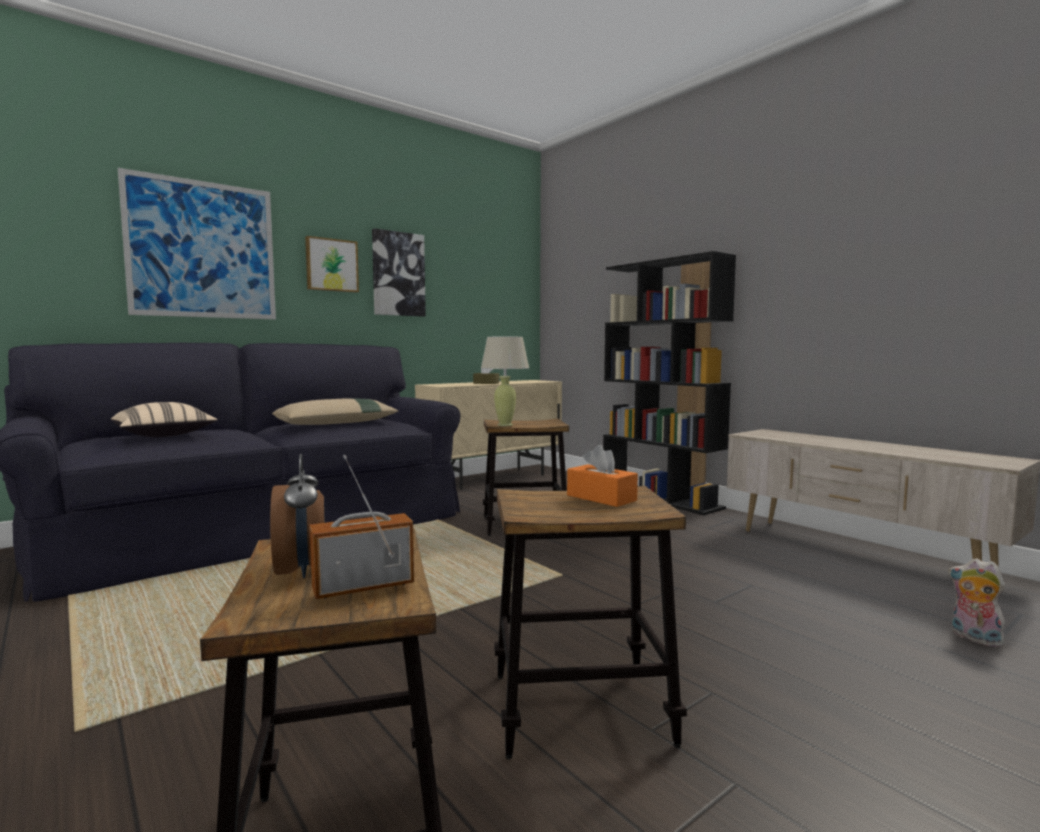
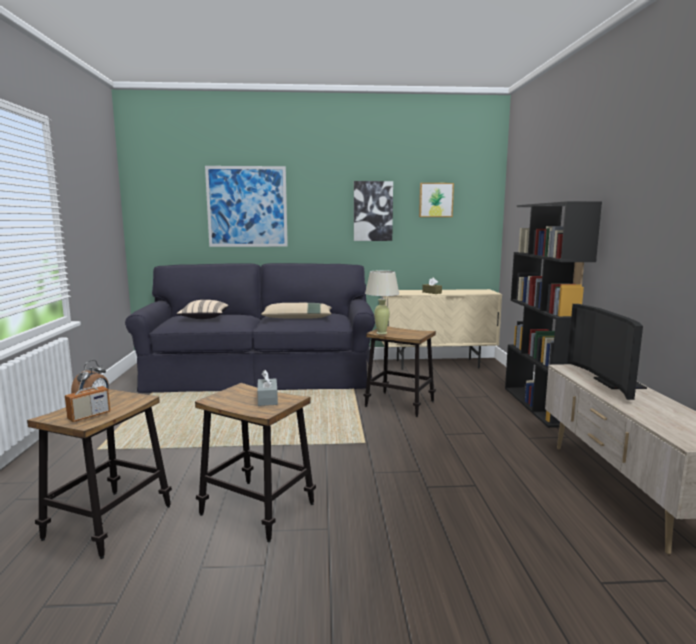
camera: 35 degrees right, 5 degrees up
picture [305,236,359,293] -> picture moved to [419,183,454,217]
radio [309,455,414,599] -> radio turned 120 degrees clockwise [65,362,110,422]
orange tissue box [567,445,638,507] -> grey tissue box [257,370,278,406]
plush toy [948,558,1009,647] -> none
none -> television [567,304,647,400]

